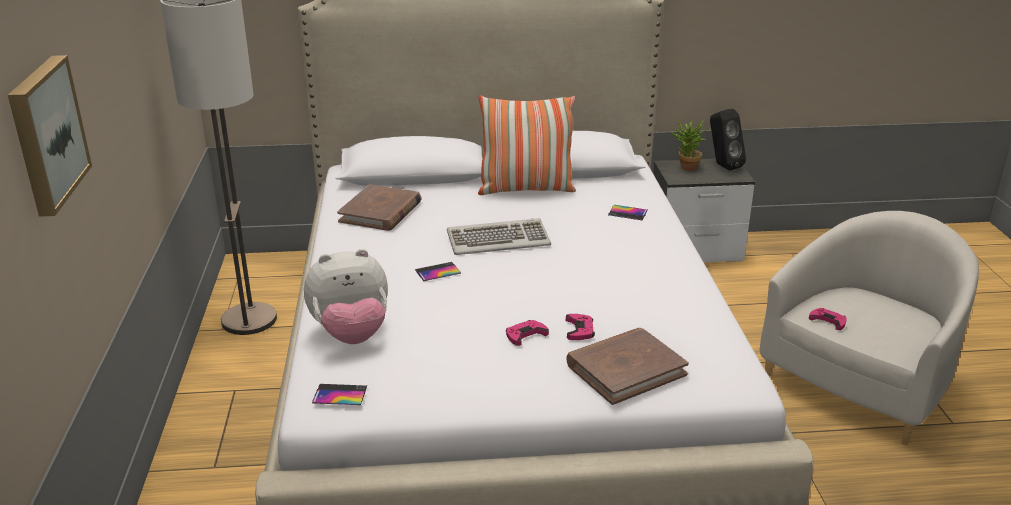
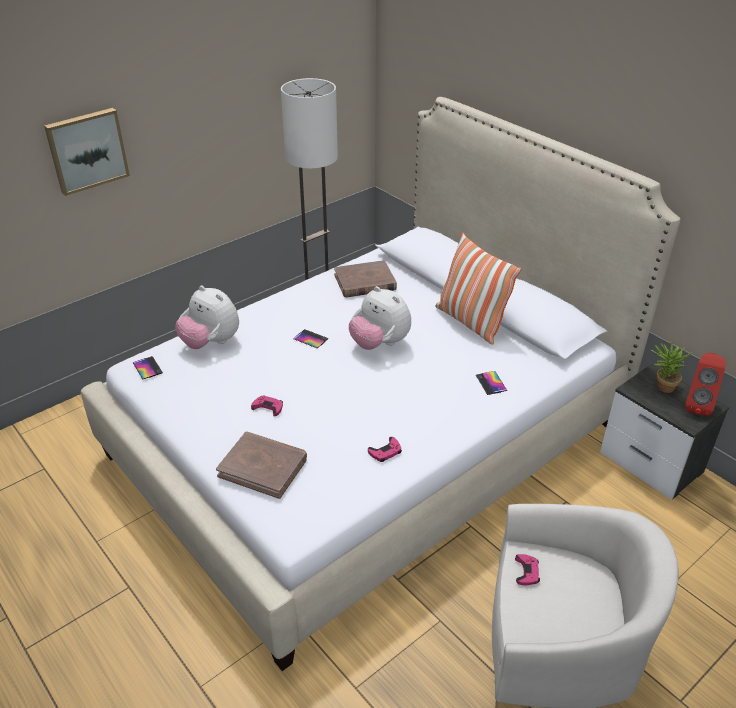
camera: 55 degrees right, 10 degrees up
keyboard [447,218,551,255] -> plush toy [349,286,411,350]
pink game controller [566,314,595,340] -> pink game controller moved to [368,437,402,462]
black speaker [710,109,746,170] -> red speaker [685,353,726,416]

